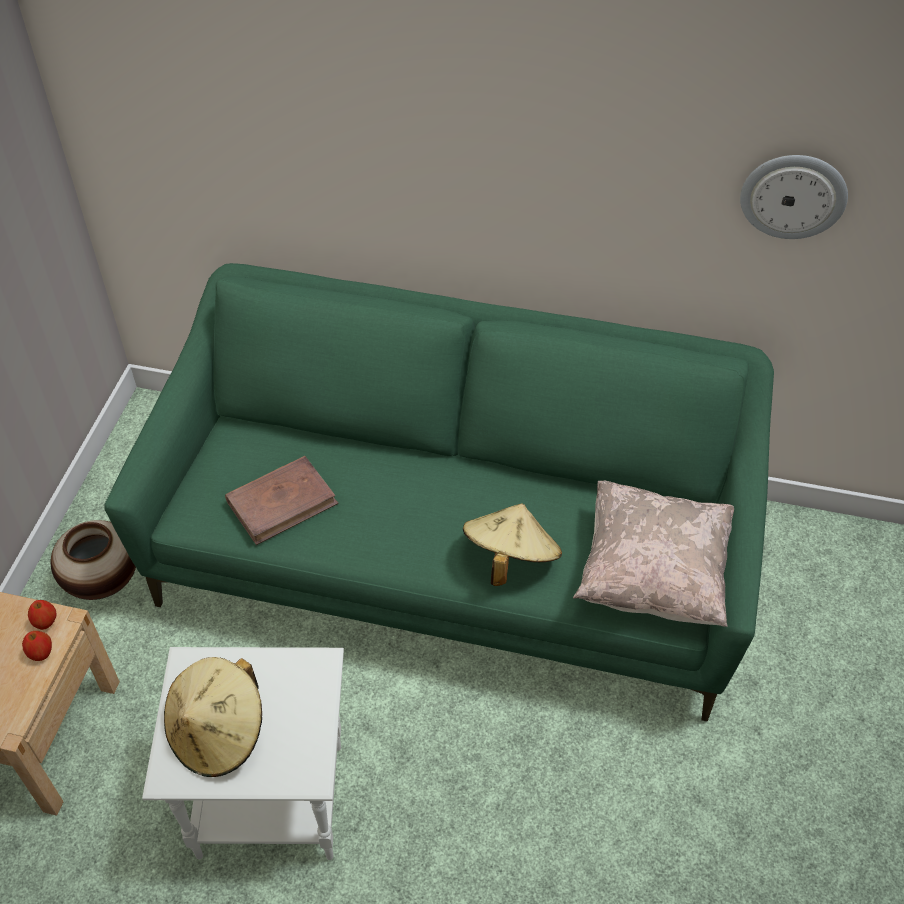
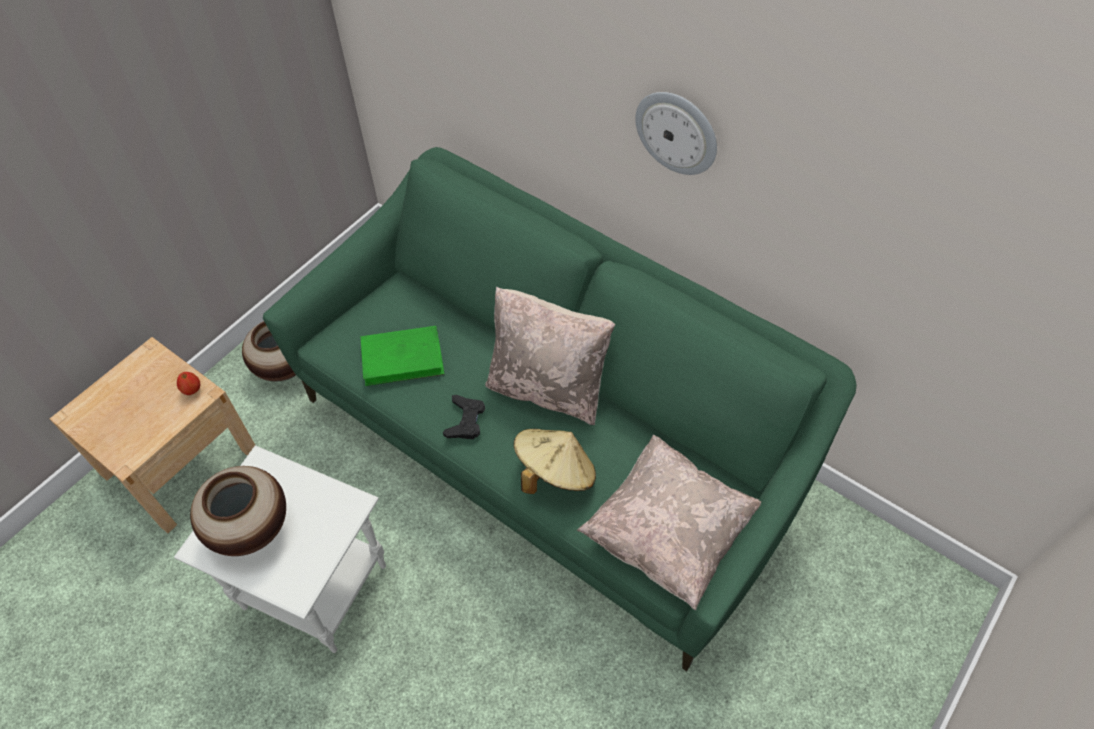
camera: 25 degrees right, 5 degrees up
apple [22,631,52,661] -> none
beige hat [164,657,262,777] -> vase [190,466,286,556]
brown book [225,456,339,545] -> green book [361,326,445,386]
wall clock [740,155,848,239] -> wall clock moved to [635,92,717,175]
none -> black game controller [443,395,485,439]
none -> beige pillow [485,287,615,425]

